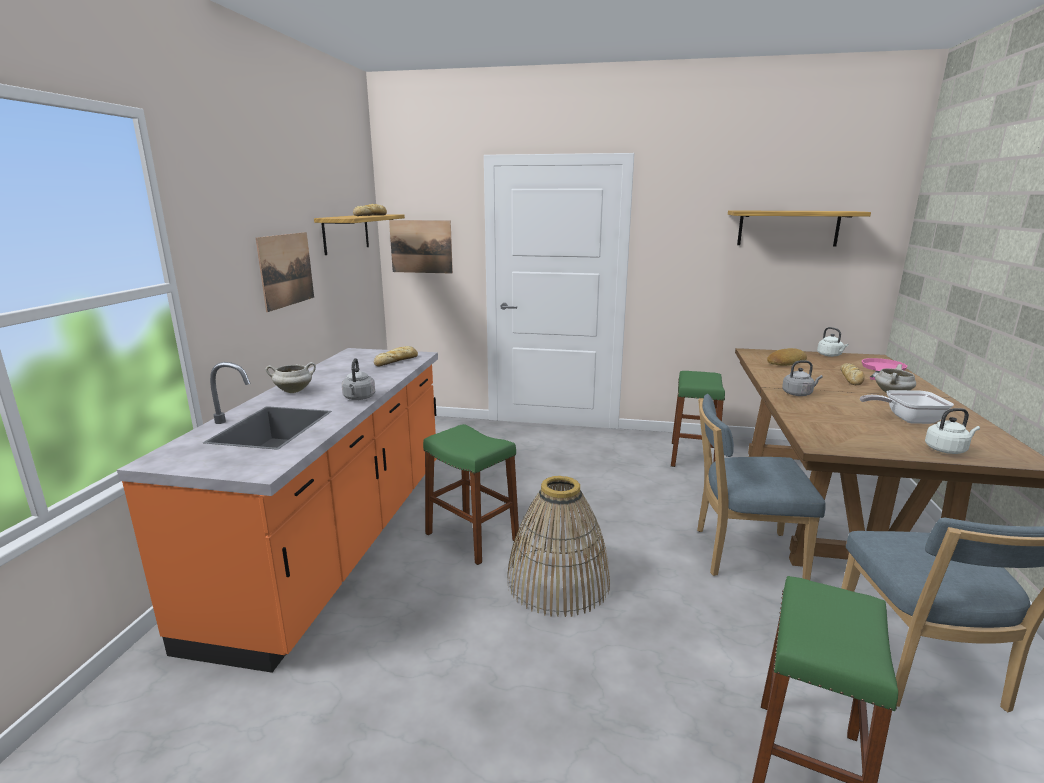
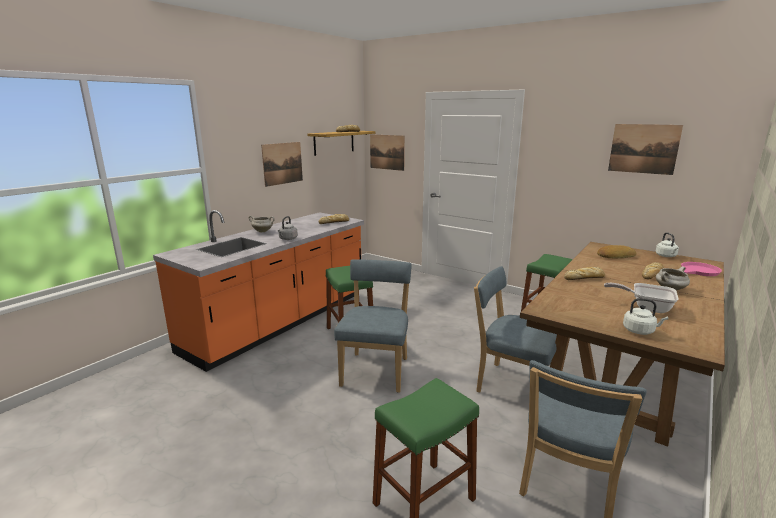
camera: 25 degrees right, 0 degrees up
basket [507,476,610,617] -> blue chair [334,259,412,393]
shelf [728,210,871,247] -> picture [608,124,683,175]
grey kettle [782,360,823,396] -> bread [564,267,605,280]

